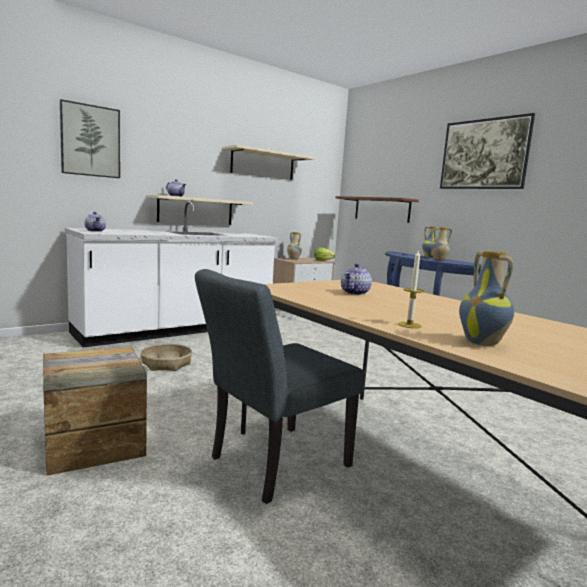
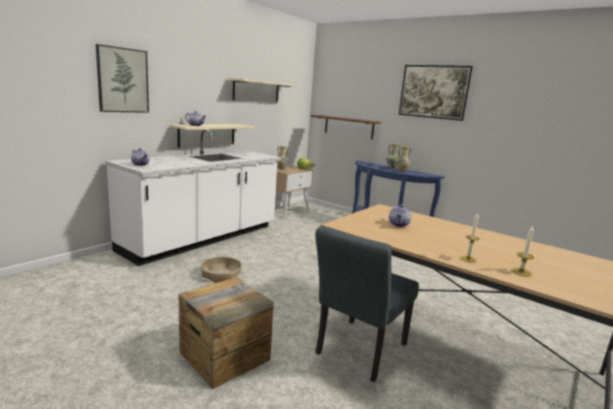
camera: 15 degrees left, 5 degrees up
vase [459,251,514,346] -> candle [511,225,534,277]

